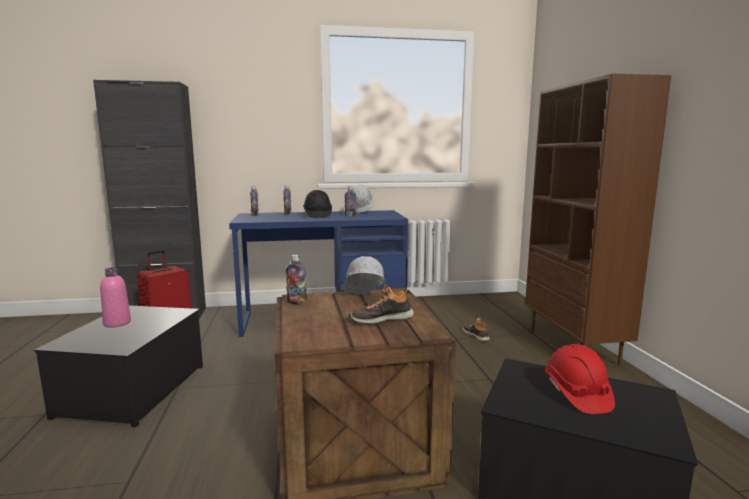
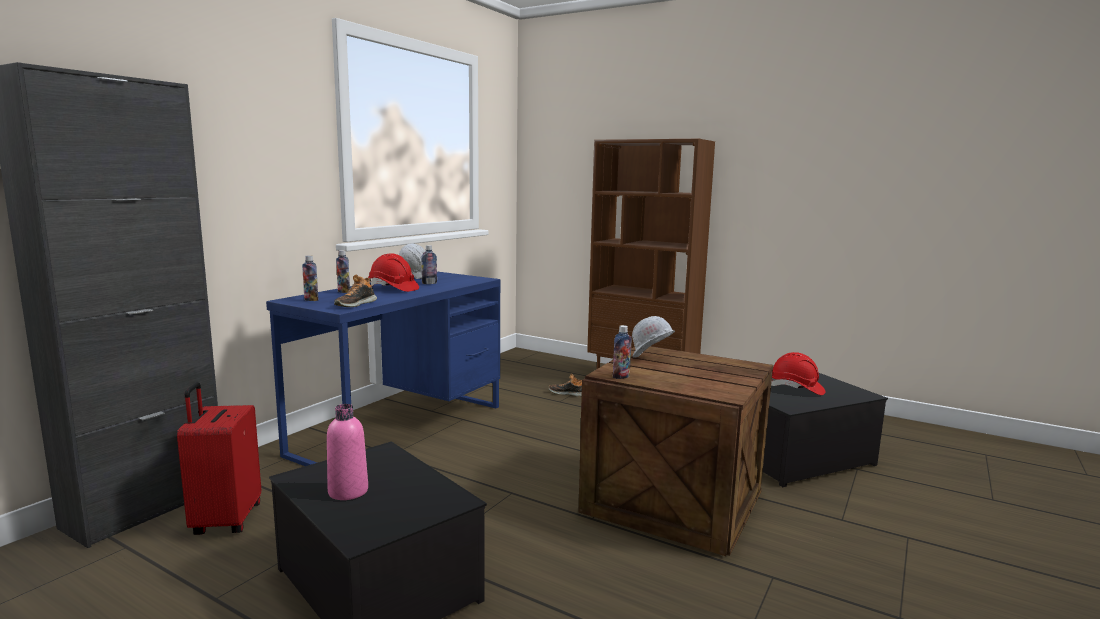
camera: 50 degrees left, 0 degrees up
black hard hat [303,190,332,218] -> red hard hat [369,253,419,292]
shoe [349,285,414,324] -> shoe moved to [334,275,377,307]

